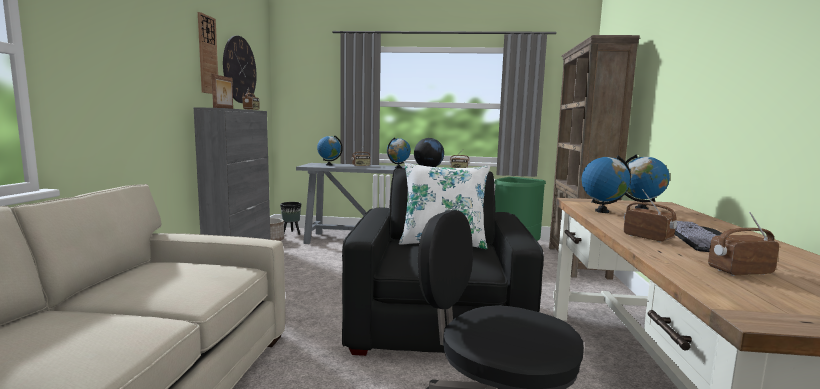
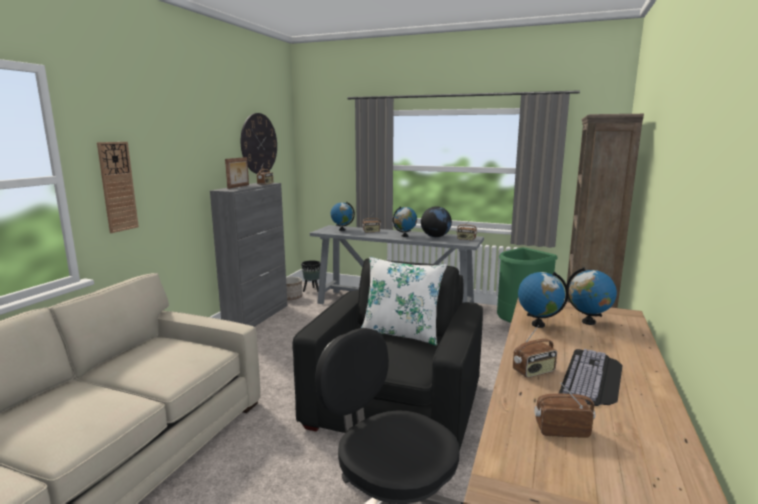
camera: 15 degrees right, 5 degrees up
wall clock [198,12,218,94] -> wall clock moved to [97,142,139,233]
radio [624,189,677,242] -> radio turned 90 degrees clockwise [513,325,557,378]

